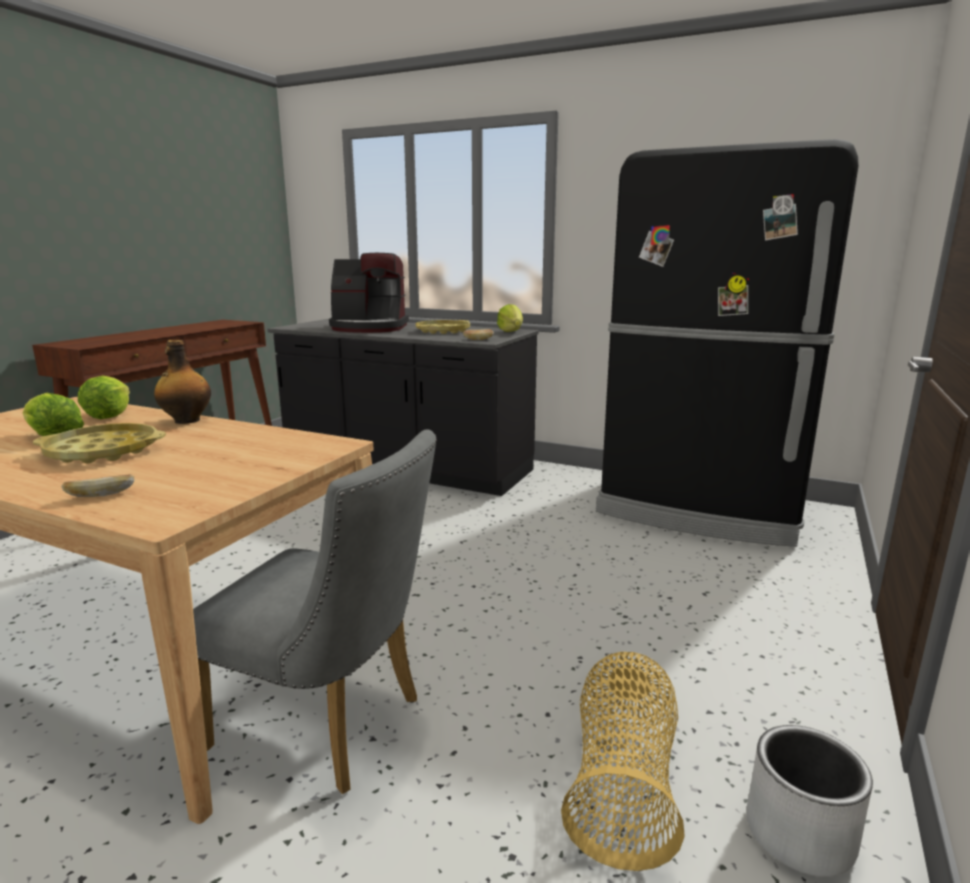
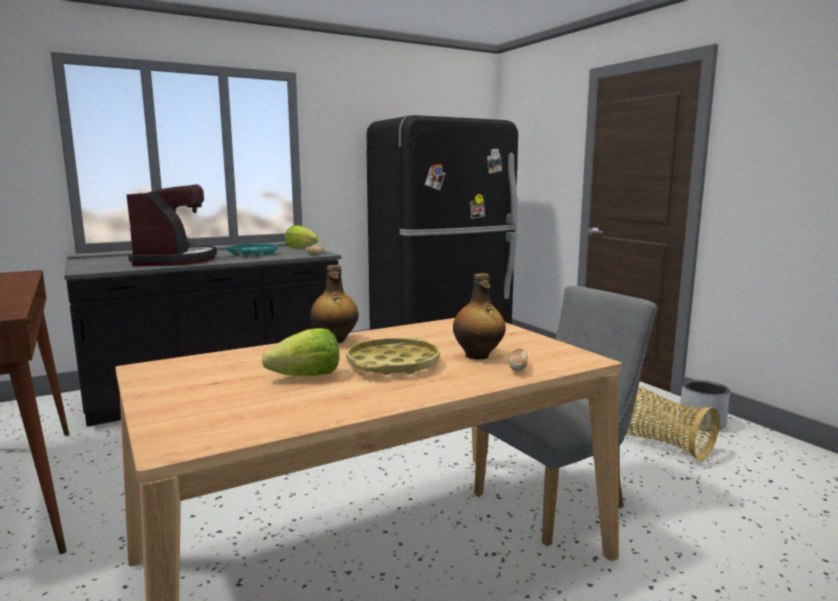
camera: 55 degrees left, 5 degrees down
lettuce [78,376,130,419] -> none
coffee machine [329,253,409,333] -> coffee machine turned 45 degrees counterclockwise [126,184,217,266]
yellow tray [415,320,470,334] -> turquoise tray [227,243,278,256]
none -> bottle [453,273,506,359]

